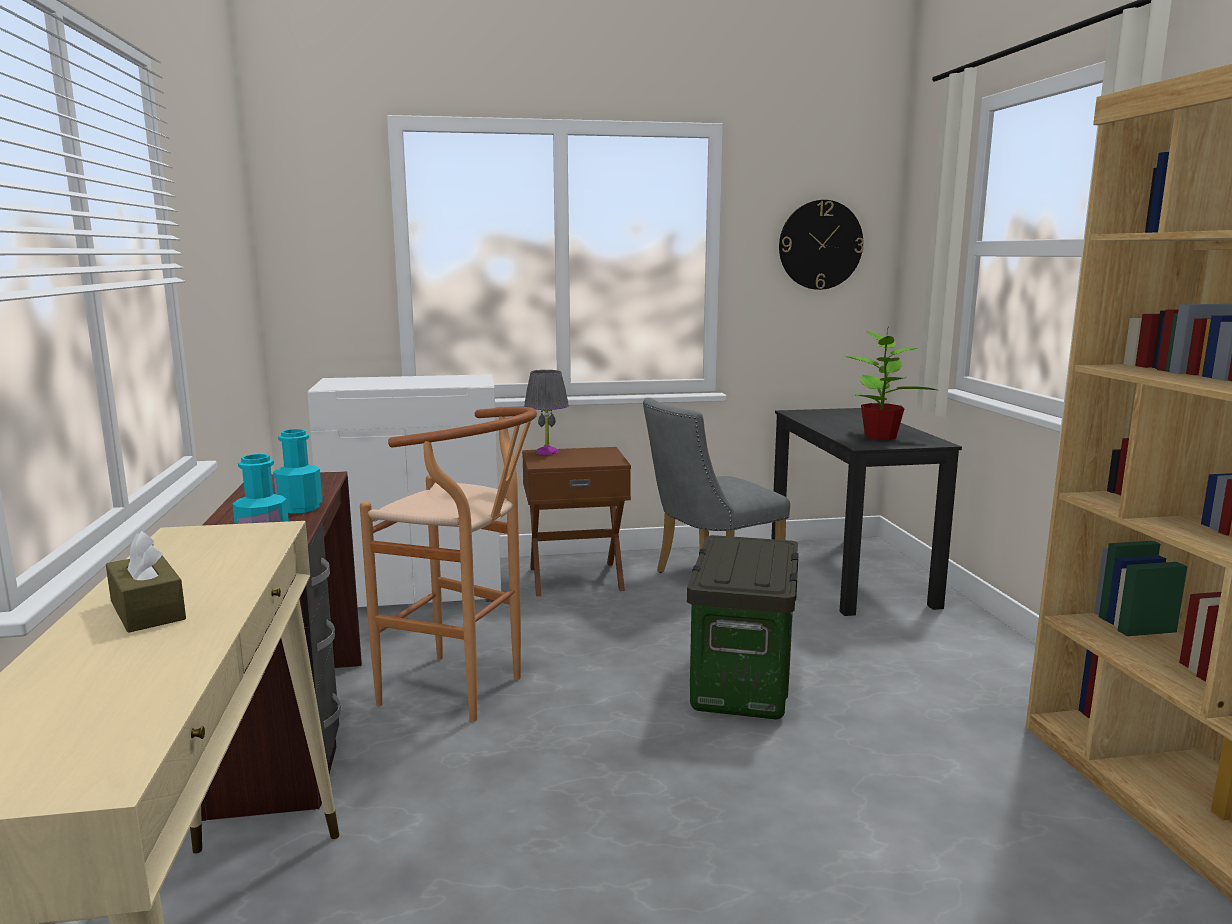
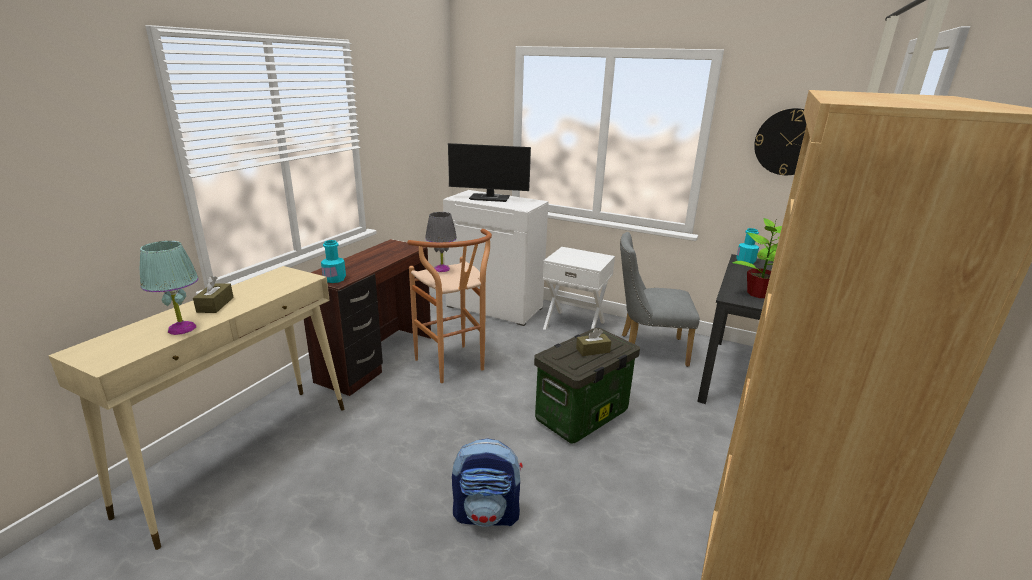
camera: 35 degrees right, 10 degrees up
turquoise bottle [273,429,322,514] -> turquoise bottle moved to [736,228,759,264]
brown nightstand [522,447,631,596] -> white nightstand [543,247,615,330]
grey table lamp [524,370,569,455] -> grey table lamp moved to [425,212,457,272]
none -> turquoise table lamp [140,241,199,335]
none -> monitor [448,143,531,202]
none -> backpack [452,438,523,527]
none -> brown tissue box [576,328,611,356]

